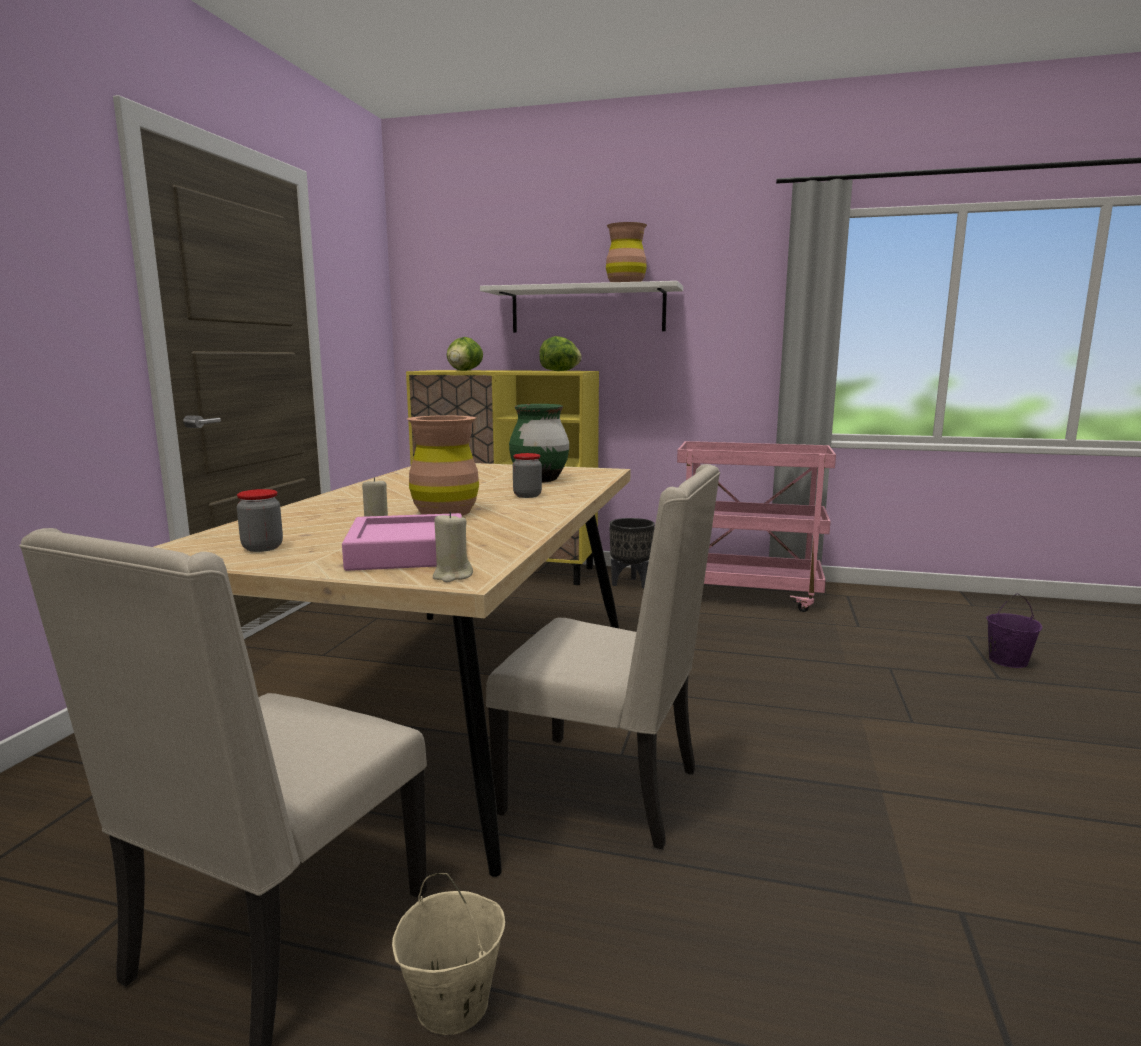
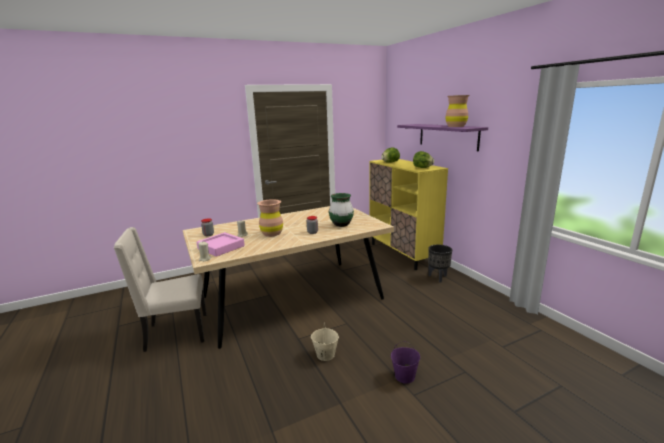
camera: 50 degrees right, 5 degrees up
beige bucket [392,873,505,1035] -> beige bucket moved to [311,323,339,361]
white shelf [480,281,683,333] -> purple shelf [397,124,488,151]
beige chair [486,464,720,849] -> none
pink cart [677,441,836,612] -> none
purple bucket [986,593,1042,668] -> purple bucket moved to [391,341,420,384]

